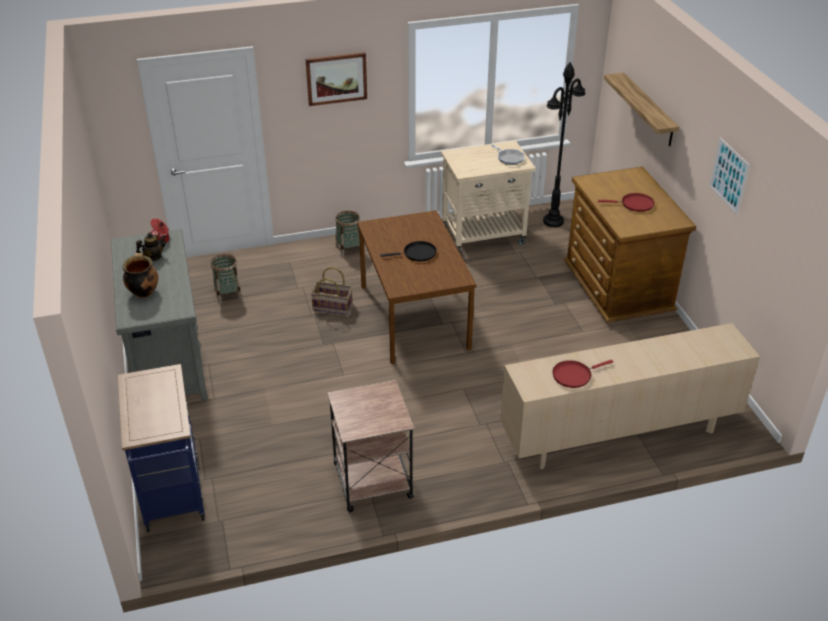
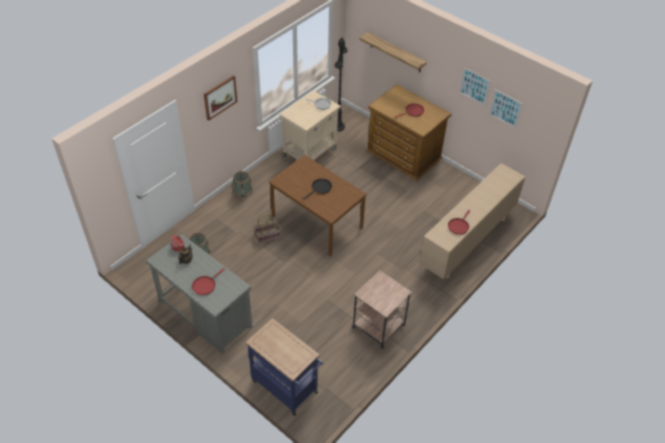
camera: 35 degrees left, 10 degrees up
cooking pot [123,253,158,298] -> red frying pan [192,268,225,295]
none -> picture [489,89,522,128]

